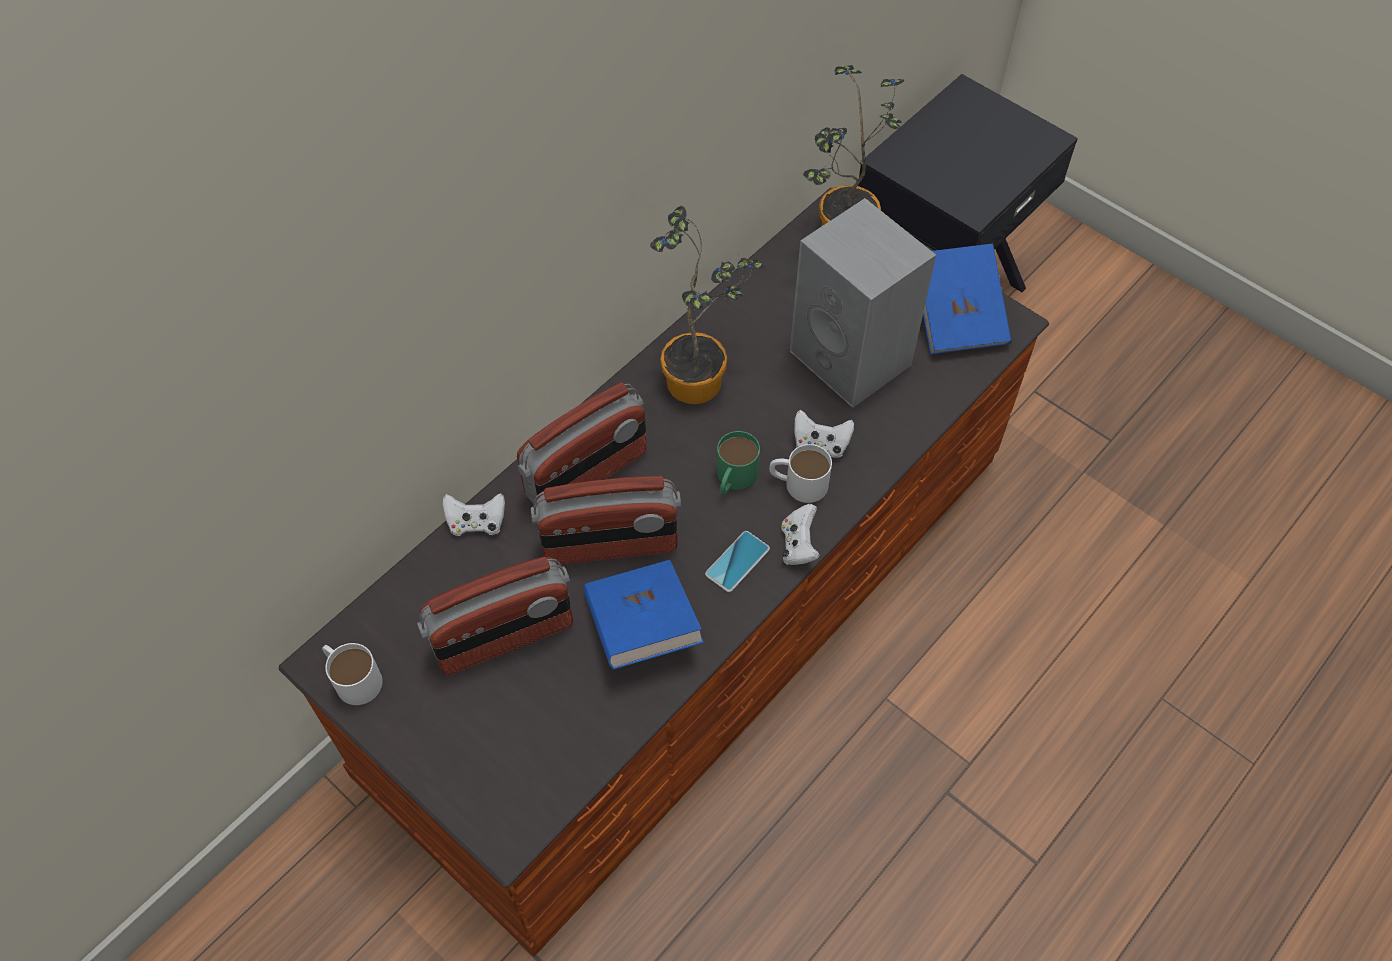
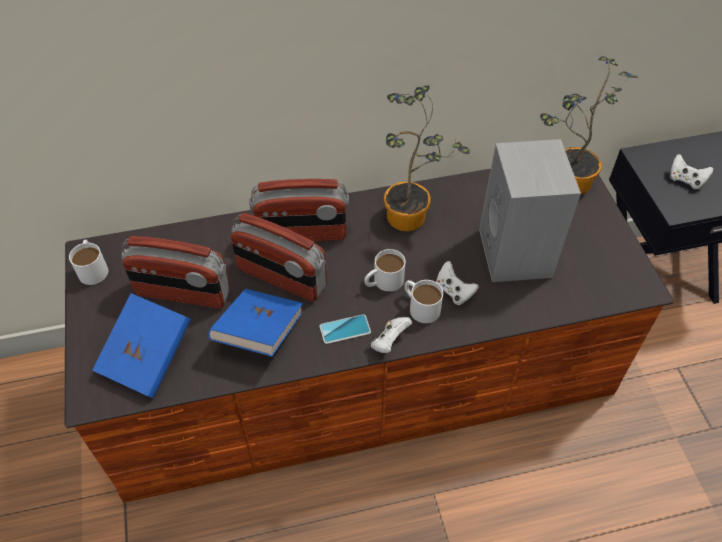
camera: 35 degrees right, 5 degrees down
white game controller [443,493,505,536] -> white game controller moved to [670,154,713,189]
green mug [717,431,760,495] -> white mug [364,249,405,292]
blue book [923,244,1012,355] -> blue book moved to [92,293,191,398]

